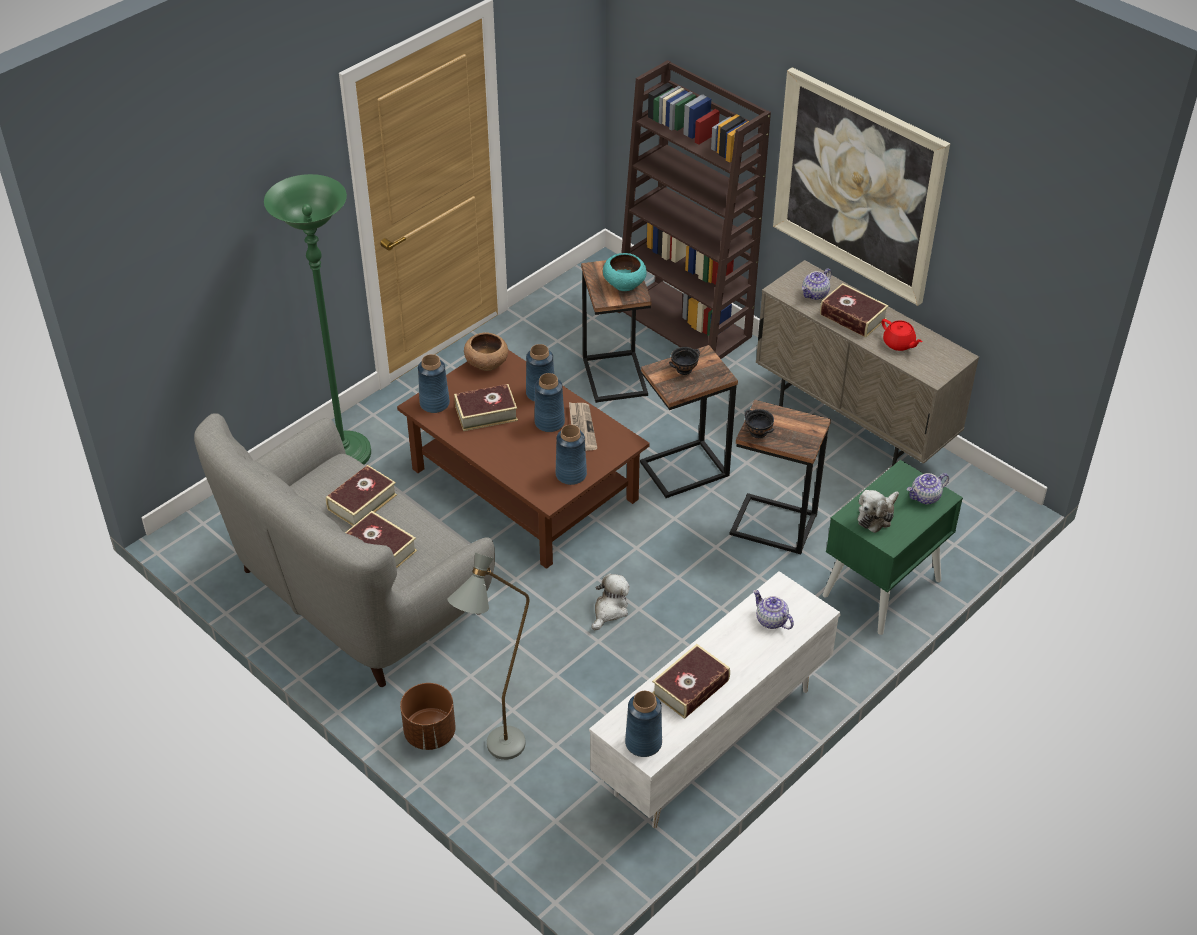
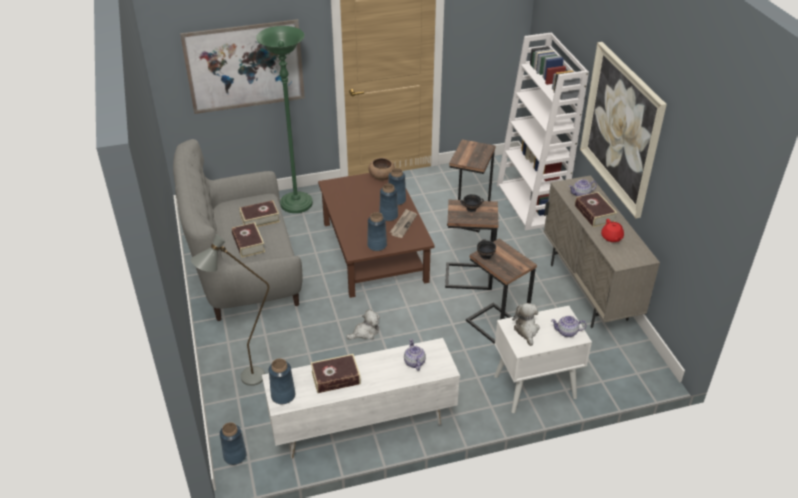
camera: 30 degrees right, 5 degrees down
brown planter [400,683,456,750] -> none
blue vase [418,354,450,413] -> blue vase moved to [220,422,247,465]
book [454,384,518,431] -> none
turquoise bowl [603,253,647,291] -> none
brown bookcase [618,60,771,359] -> white bookcase [497,32,589,231]
green nightstand [823,460,963,635] -> white nightstand [494,306,592,413]
plush toy [858,490,899,533] -> plush toy turned 105 degrees clockwise [512,303,540,346]
none -> picture [180,19,305,114]

